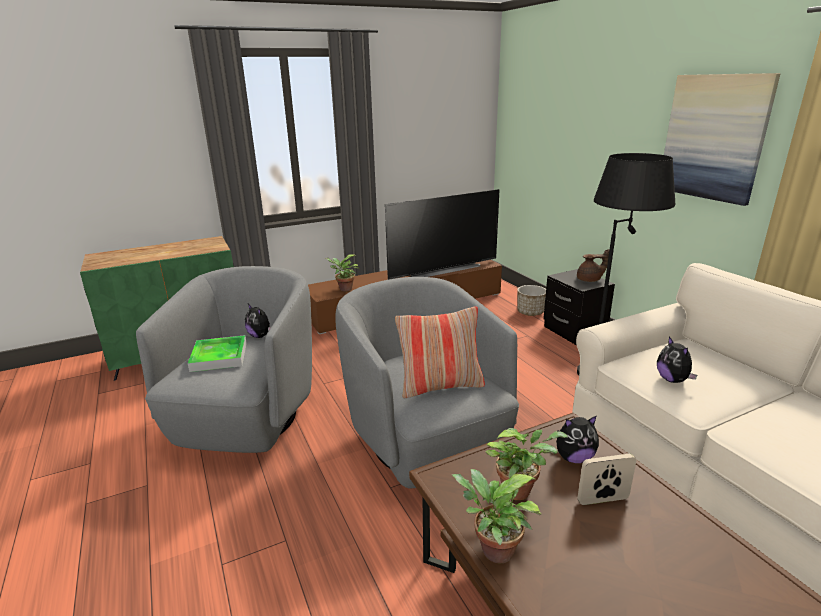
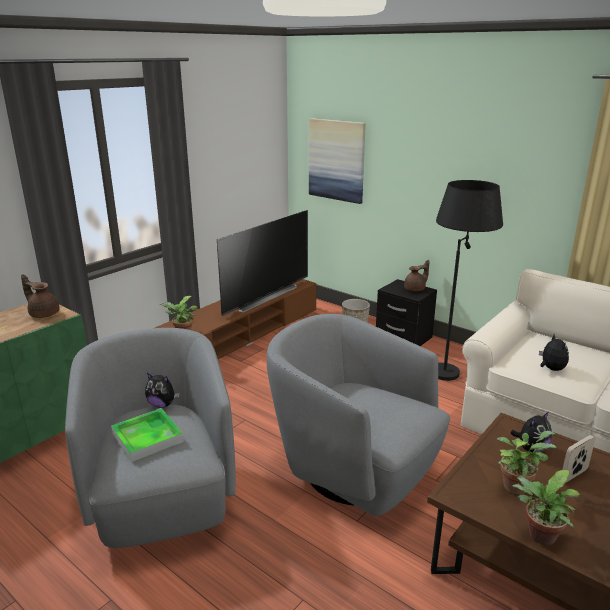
camera: 25 degrees left, 0 degrees up
pillow [395,306,485,399] -> none
plush toy [657,337,697,383] -> plush toy turned 150 degrees counterclockwise [539,333,569,371]
picture [664,73,780,206] -> picture moved to [309,118,366,204]
none -> brown teapot [21,274,60,318]

